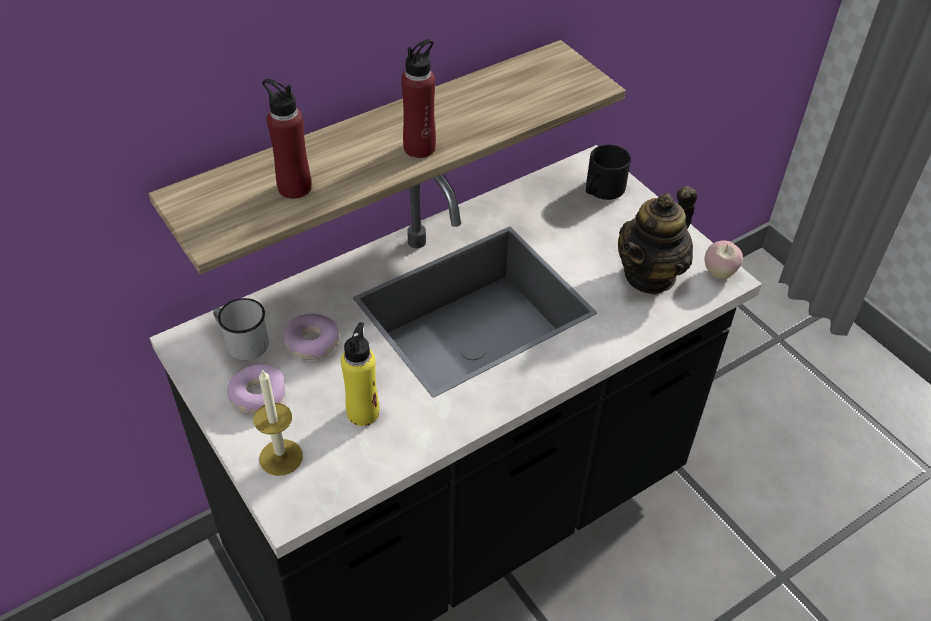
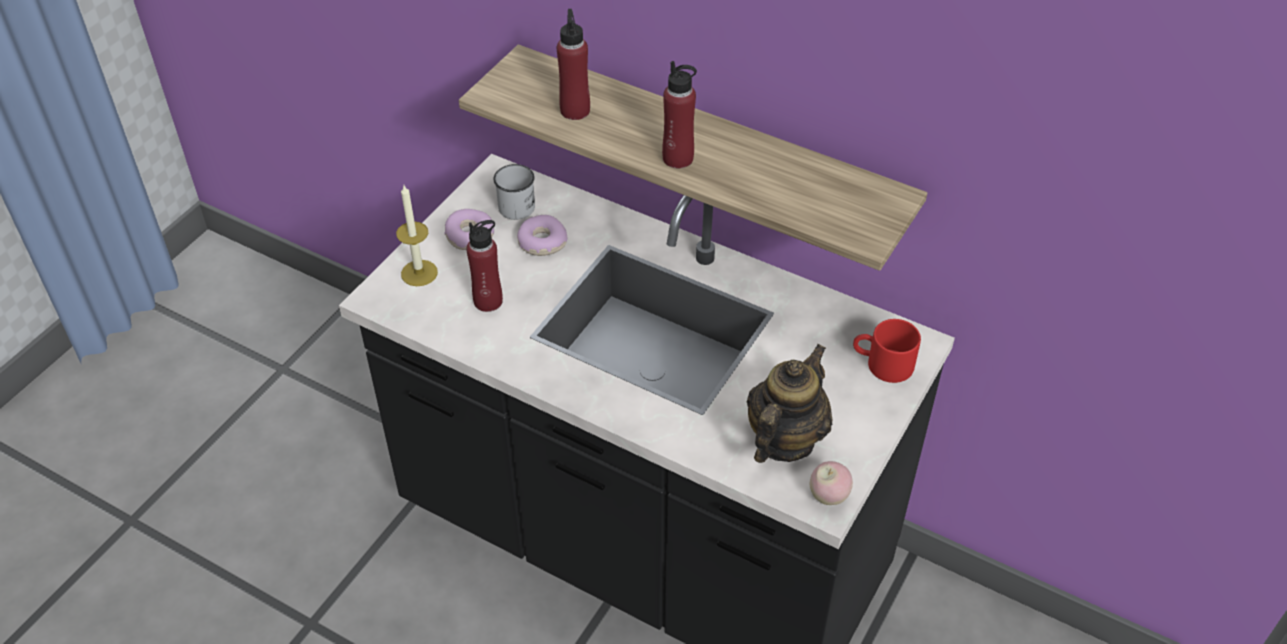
camera: 65 degrees right, 0 degrees up
yellow bottle [341,322,379,426] -> red bottle [466,220,503,312]
black mug [586,144,631,200] -> red mug [853,319,921,383]
teapot [618,186,697,295] -> teapot turned 105 degrees clockwise [747,344,833,463]

